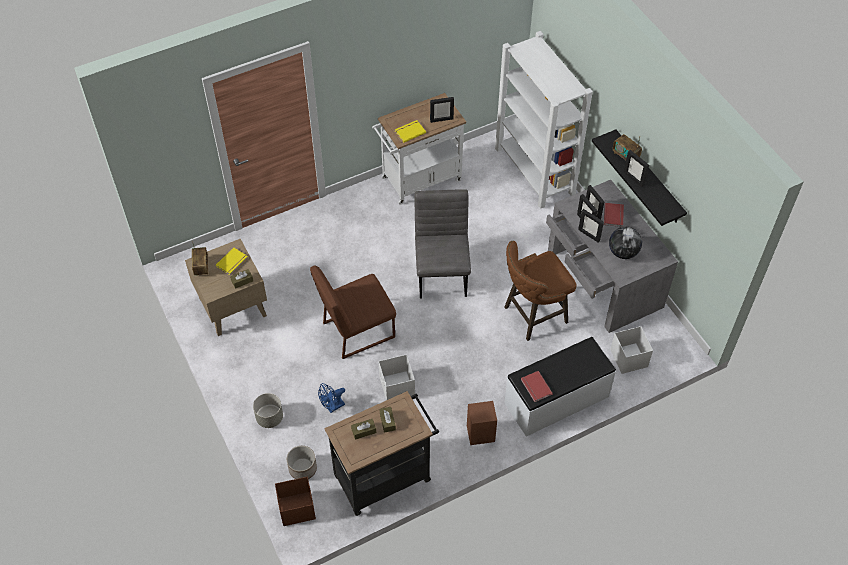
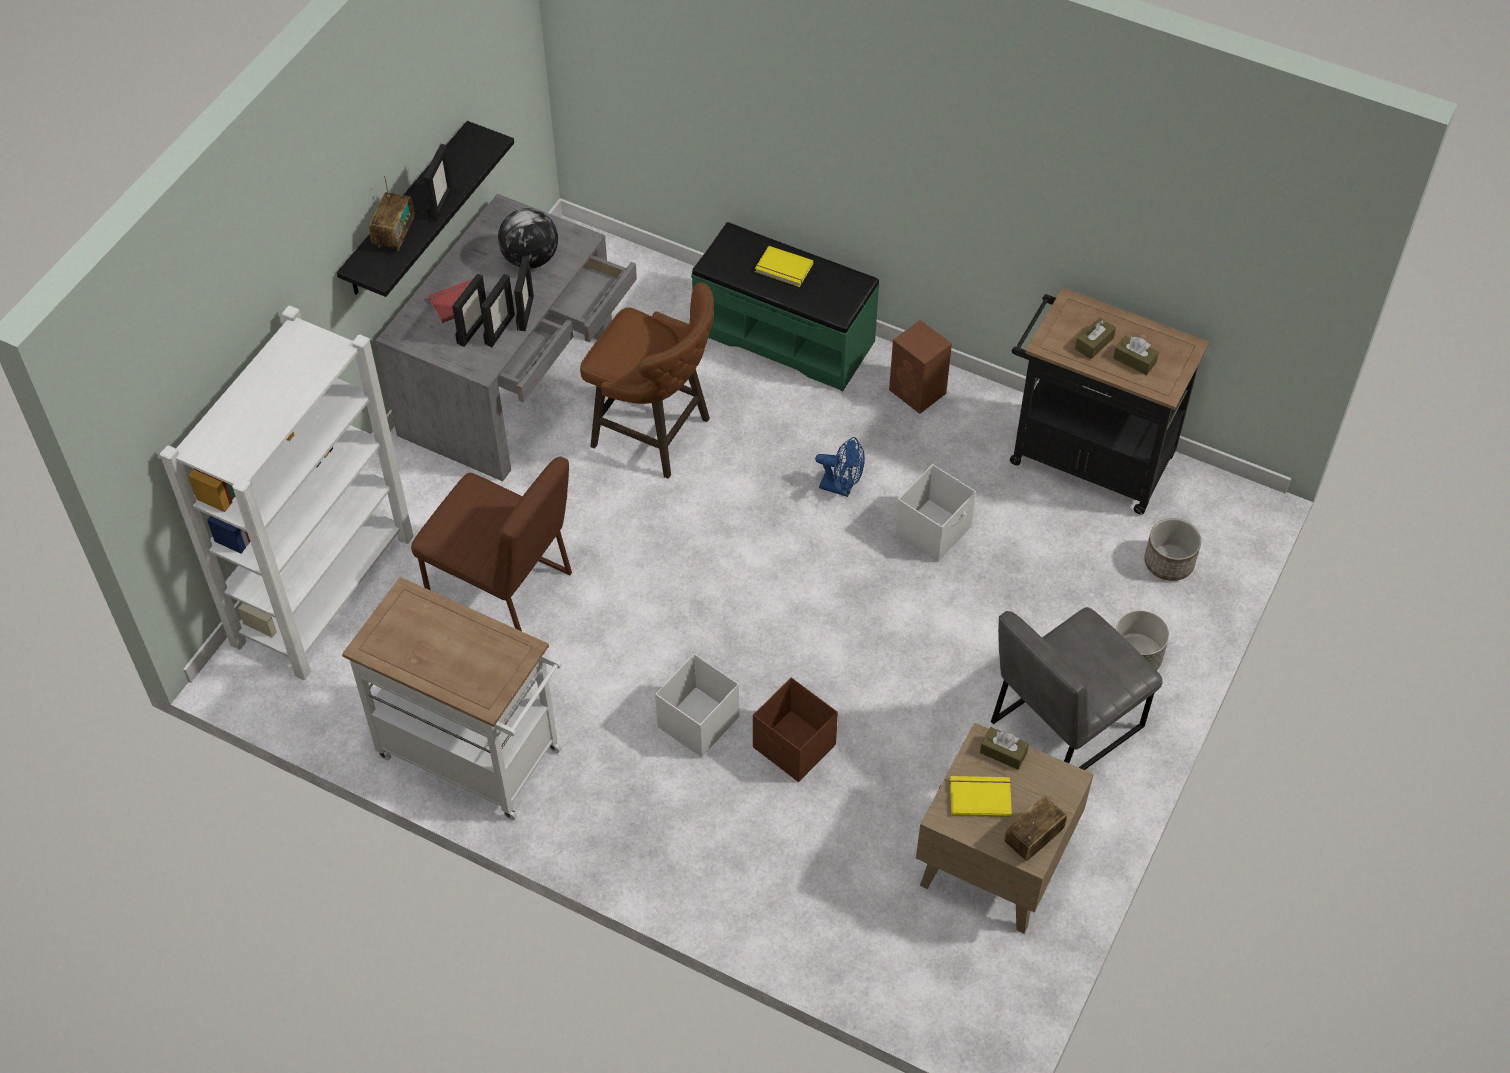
camera: 125 degrees left, 0 degrees up
brown storage box [275,477,316,526] -> brown storage box moved to [753,677,838,782]
brown chair [310,265,396,359] -> brown chair moved to [411,456,572,631]
blue fan [318,383,345,413] -> blue fan moved to [815,437,865,497]
yellow book [395,120,426,142] -> yellow book moved to [755,246,814,287]
grey chair [415,189,471,298] -> grey chair moved to [991,607,1163,770]
picture frame [430,97,454,123] -> none
white bench [504,337,616,437] -> green bench [691,222,880,391]
red book [521,371,553,402] -> none
white storage box [610,326,653,374] -> white storage box moved to [655,654,739,757]

